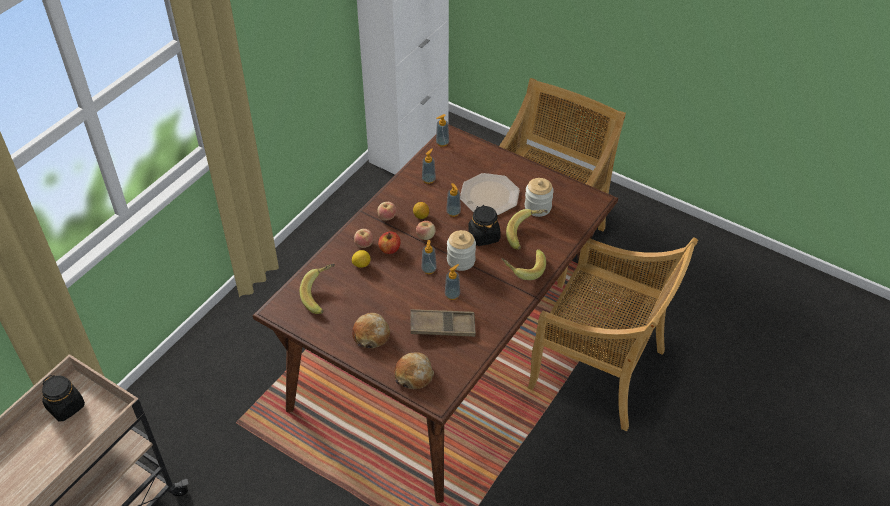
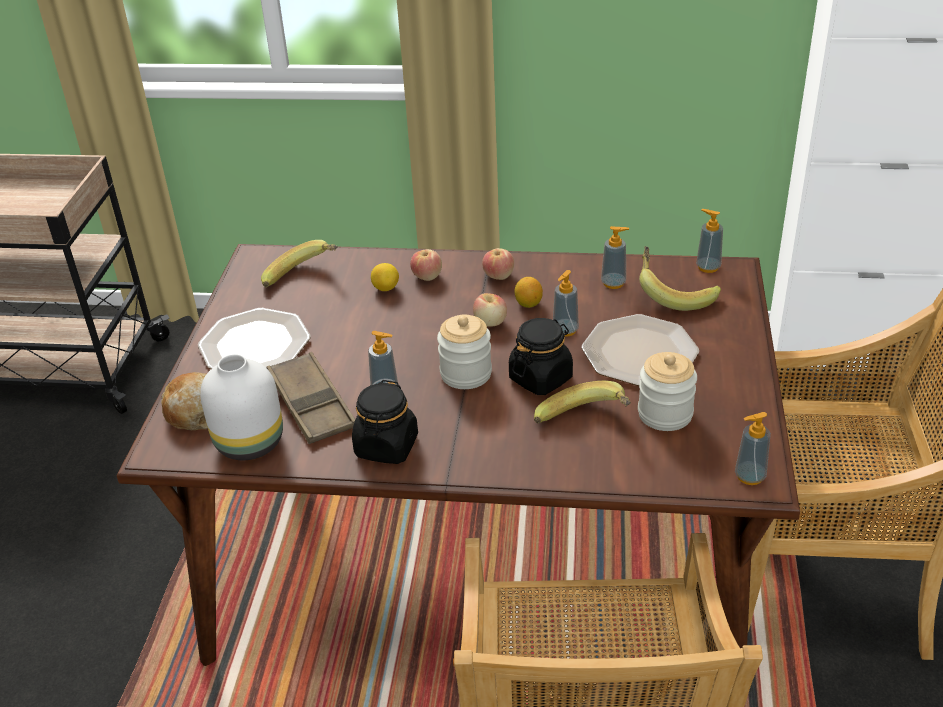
camera: 65 degrees right, 10 degrees down
black jar [42,375,85,421] -> black jar moved to [352,380,418,464]
bread [352,313,390,348] -> plate [198,308,311,369]
apple [378,231,401,254] -> none
soap dispenser [422,240,437,274] -> soap dispenser moved to [735,412,771,485]
banana [501,249,546,280] -> banana moved to [639,246,721,311]
none -> white vase [200,354,283,460]

